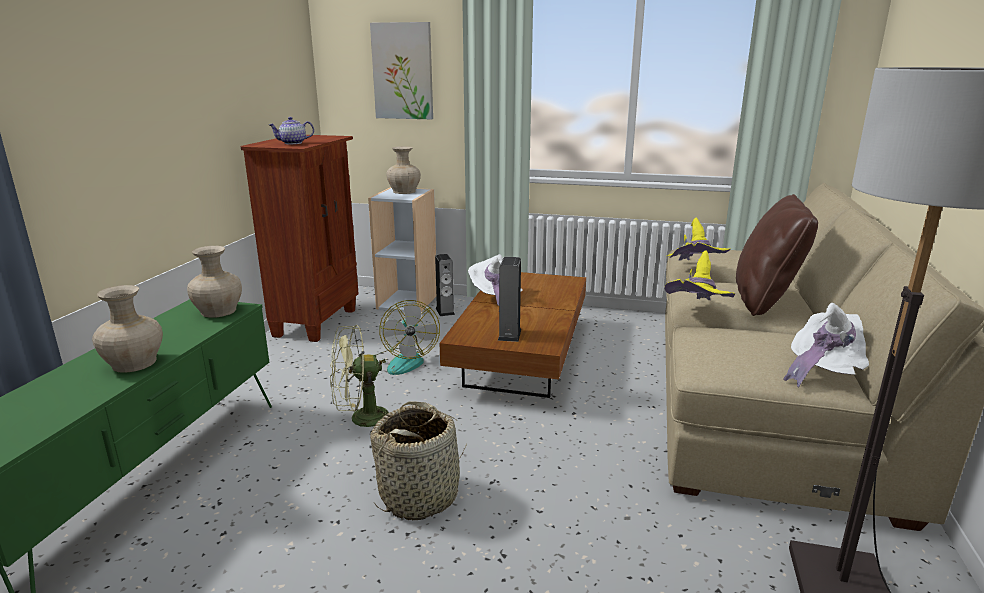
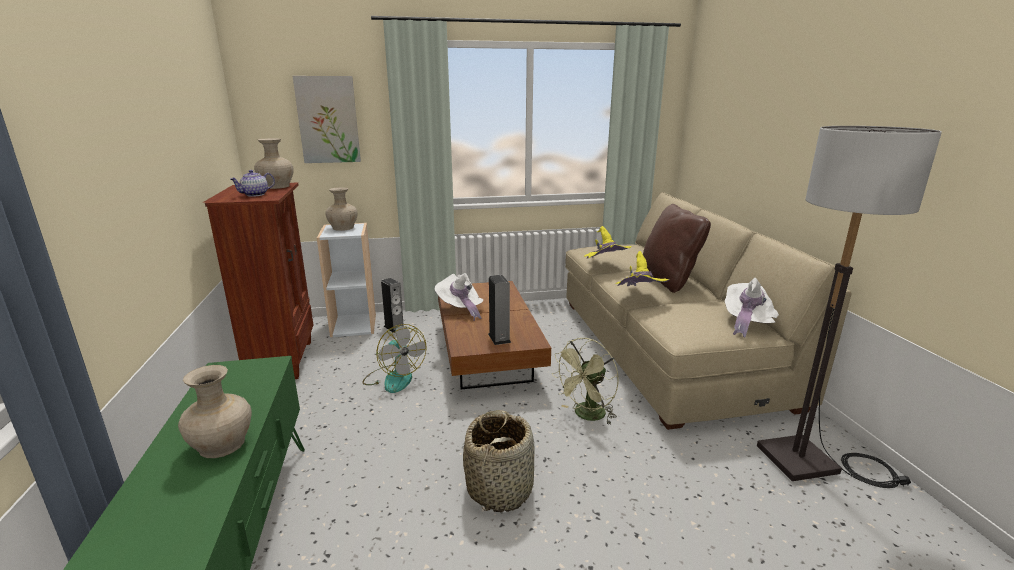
camera: 25 degrees left, 0 degrees up
beige vase [187,246,242,318] -> beige vase moved to [254,138,294,189]
green fan [330,325,389,434] -> green fan moved to [552,338,619,425]

